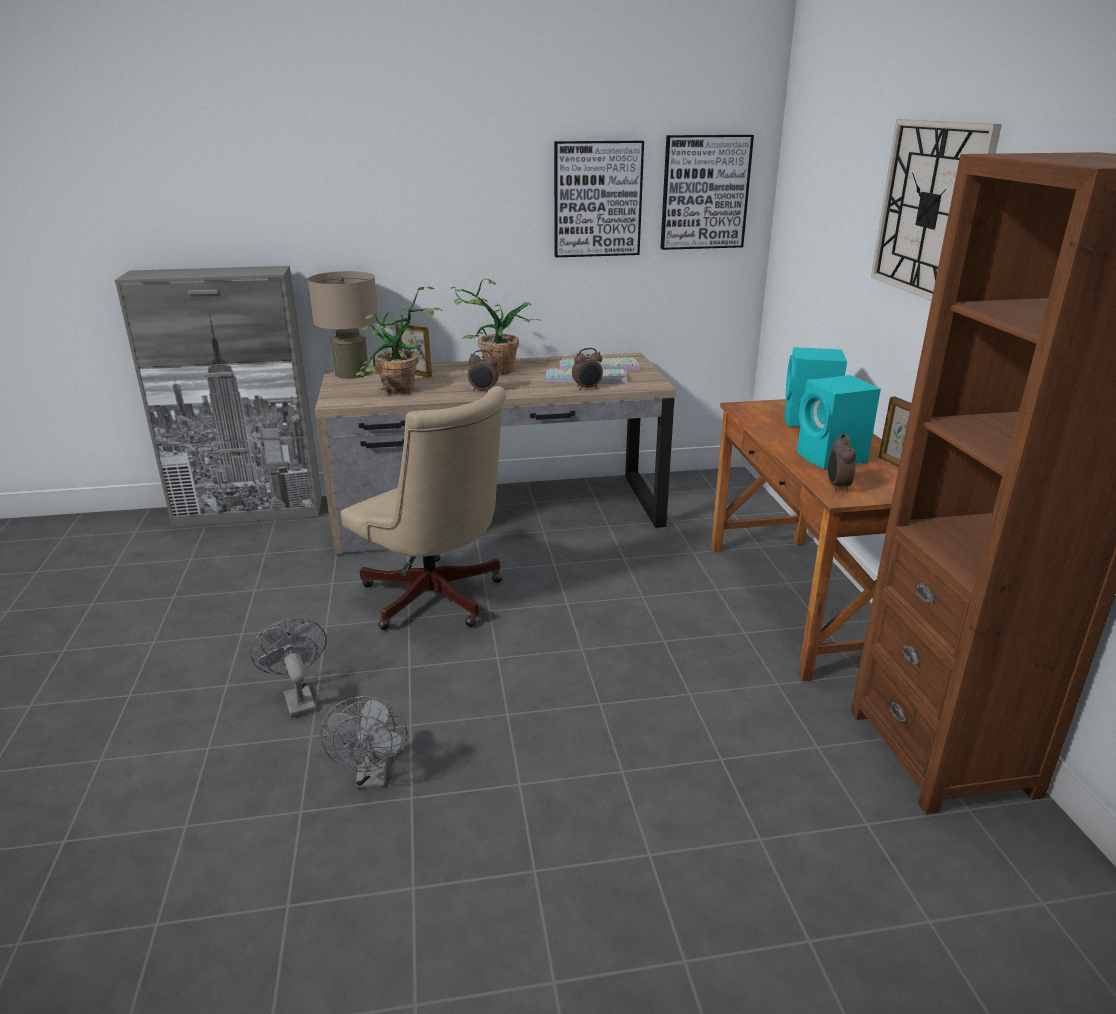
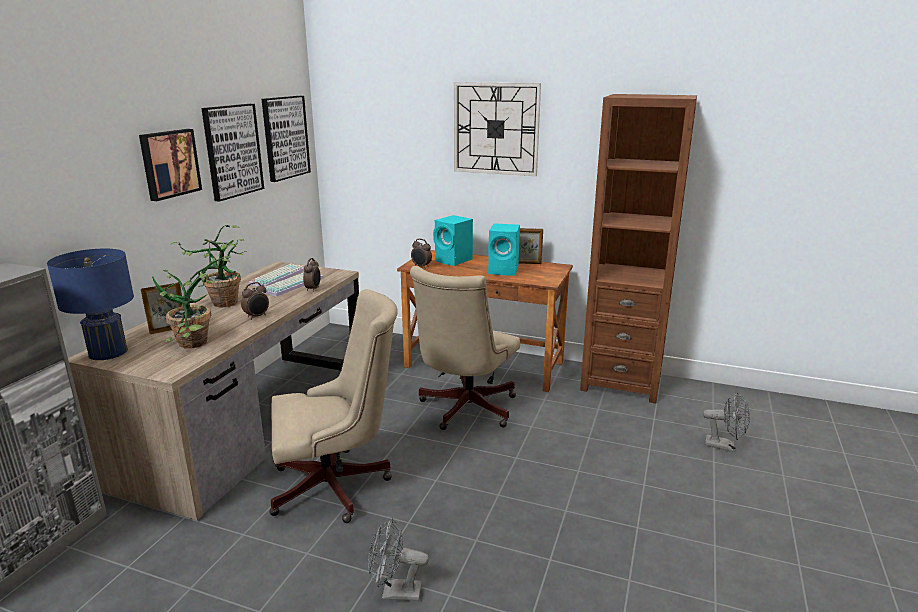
camera: 60 degrees left, 5 degrees down
beige table lamp [308,271,379,379] -> blue table lamp [47,249,134,360]
grey fan [320,696,408,789] -> grey fan moved to [703,392,750,452]
alarm clock [828,434,856,492] -> alarm clock moved to [411,239,432,269]
none -> picture [139,129,202,201]
none -> beige office chair [410,266,520,430]

